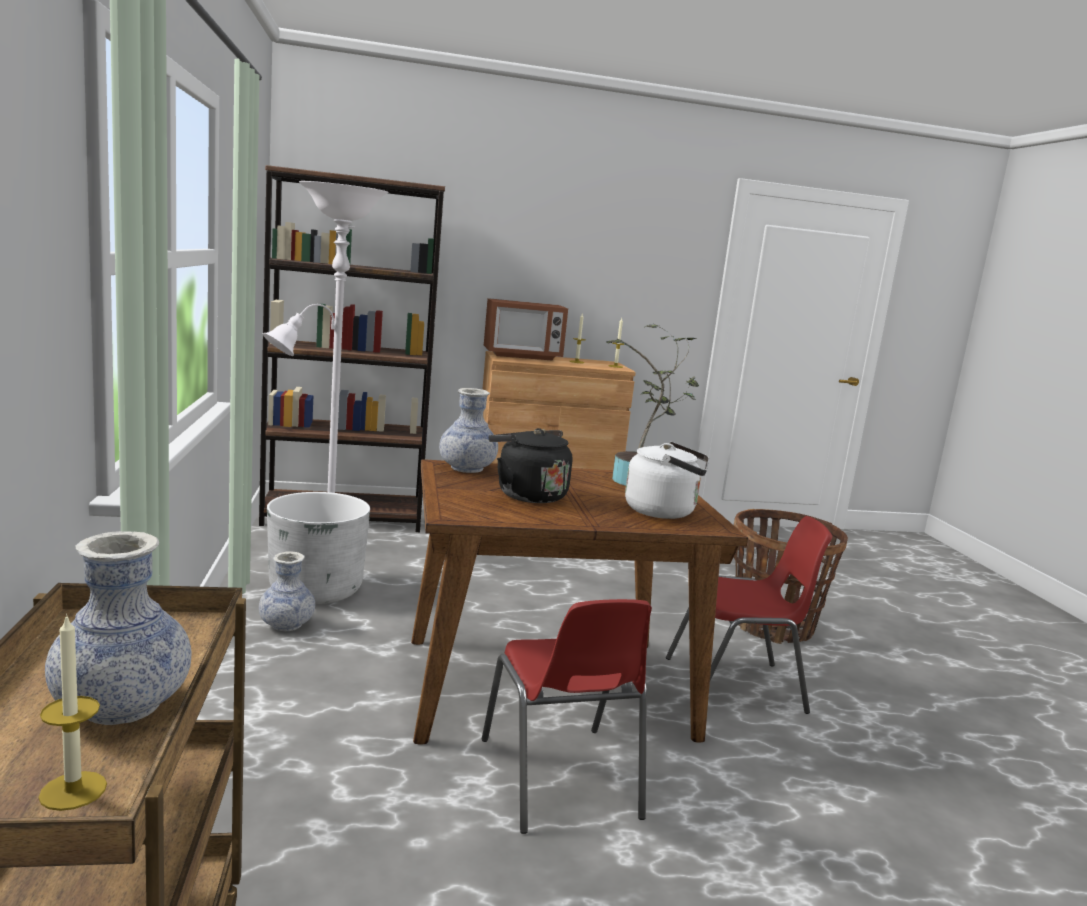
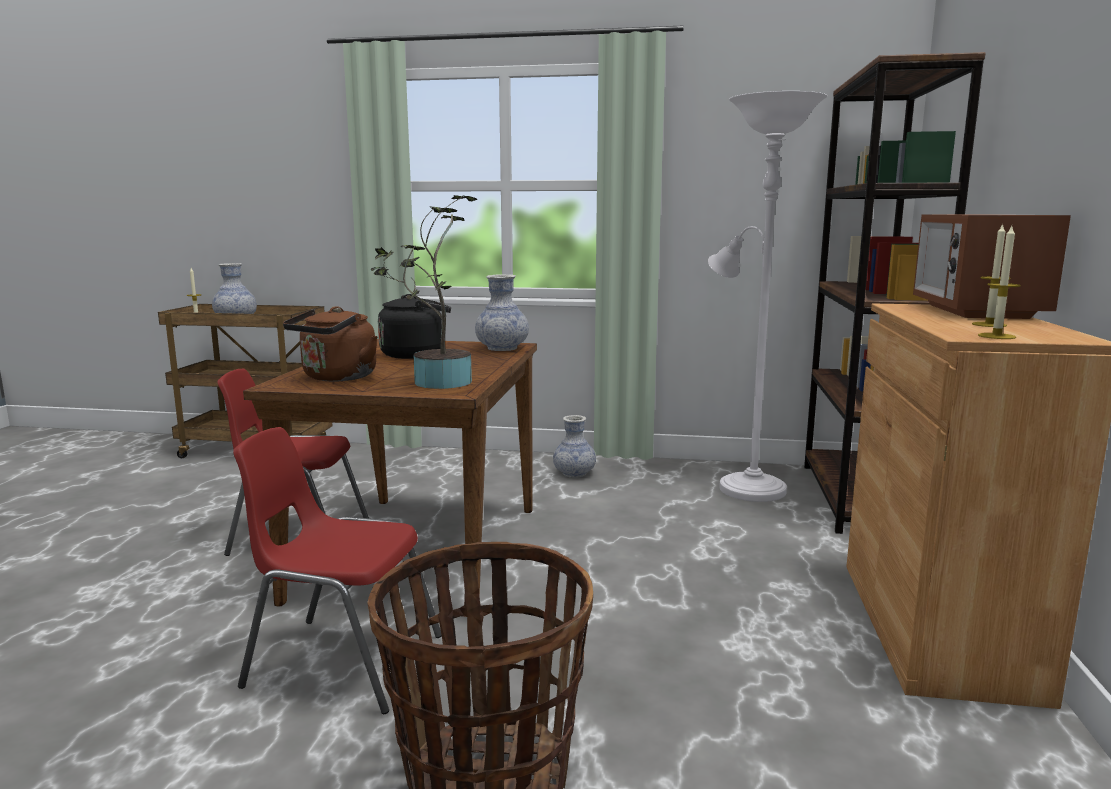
camera: 110 degrees right, 0 degrees up
white planter [267,492,370,604] -> none
white kettle [625,442,709,519] -> brown kettle [283,306,378,381]
red chair [666,516,832,714] -> red chair turned 90 degrees clockwise [233,427,442,714]

